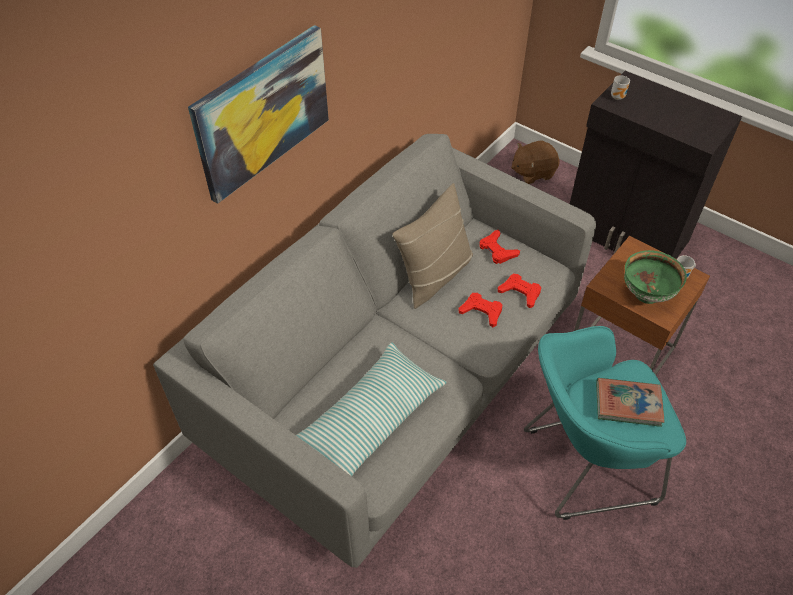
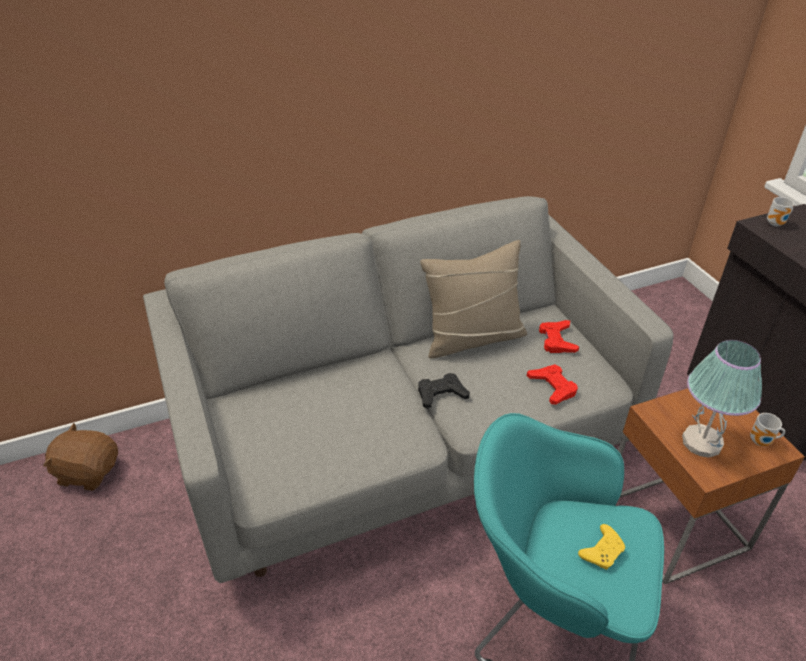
camera: 30 degrees right, 10 degrees down
picture [188,25,329,204] -> none
pillow [296,343,447,476] -> none
red game controller [458,293,502,327] -> none
brown plush toy [511,140,559,184] -> brown plush toy moved to [43,423,118,491]
book [596,378,665,427] -> yellow game controller [578,524,625,570]
green bowl [624,250,687,304] -> table lamp [682,340,762,458]
none -> black game controller [418,373,470,409]

